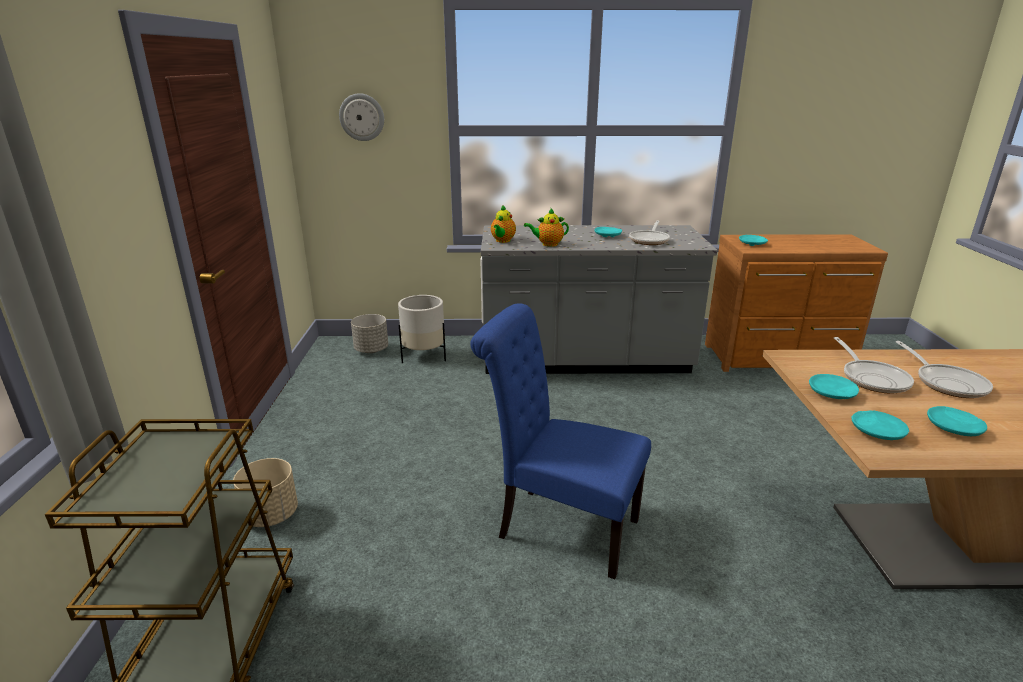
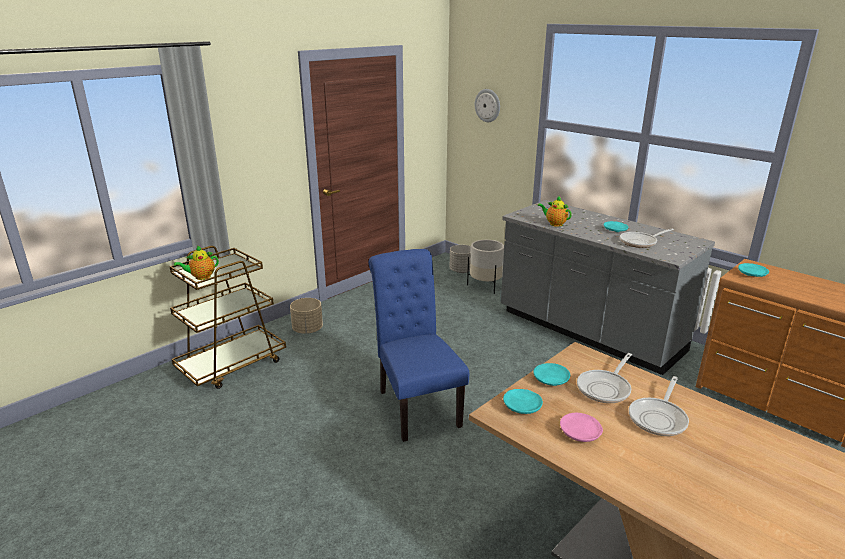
camera: 45 degrees right, 0 degrees up
teapot [491,205,516,243] -> teapot moved to [174,246,219,280]
turquoise plate [927,406,987,436] -> pink plate [560,413,603,442]

